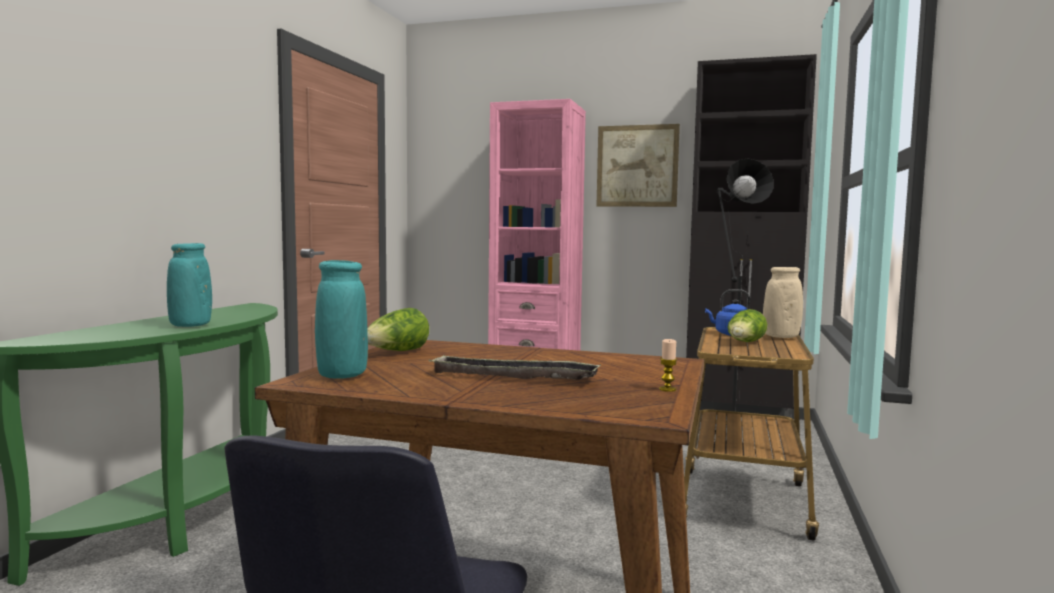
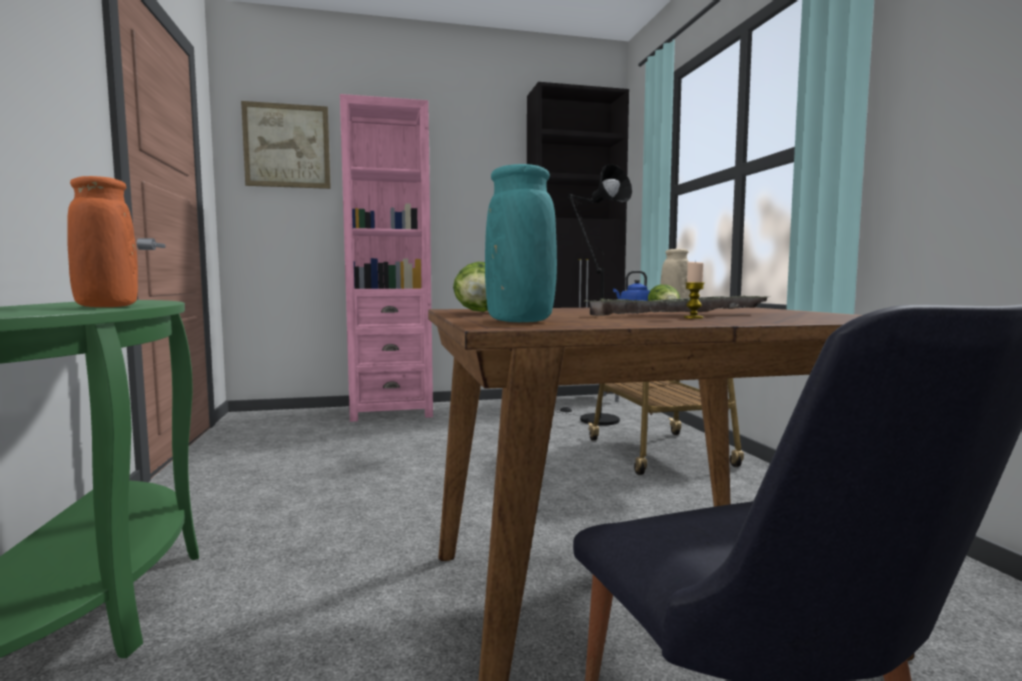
camera: 30 degrees left, 0 degrees up
turquoise vase [167,243,212,327] -> orange vase [67,176,138,307]
picture [596,124,680,207] -> picture moved to [241,101,331,189]
candle [659,339,678,392] -> candle moved to [684,261,705,319]

